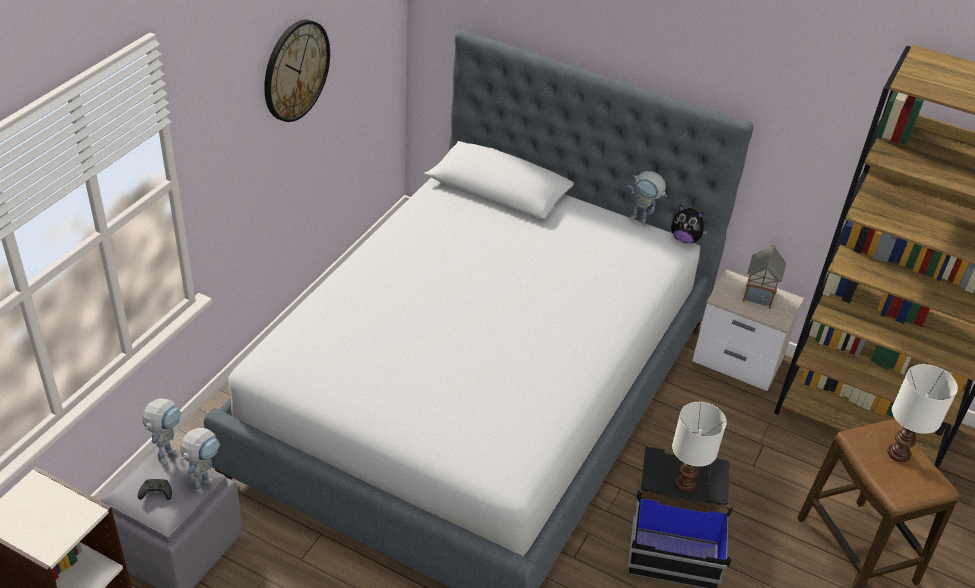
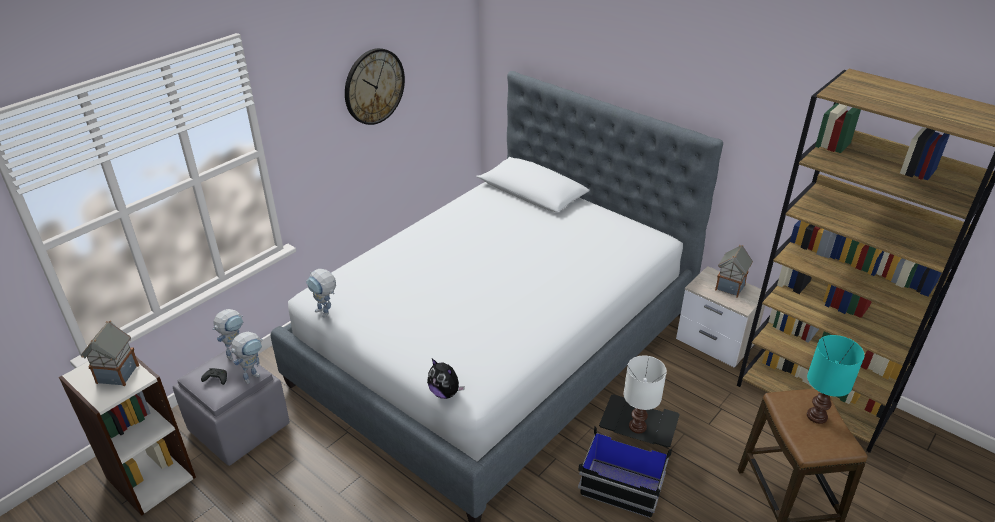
camera: 15 degrees right, 5 degrees down
toy robot [628,171,667,224] -> toy robot moved to [306,269,336,317]
plush toy [671,205,708,244] -> plush toy moved to [427,358,465,399]
white table lamp [887,364,958,462] -> turquoise table lamp [807,335,865,424]
none -> toy house [81,321,139,386]

